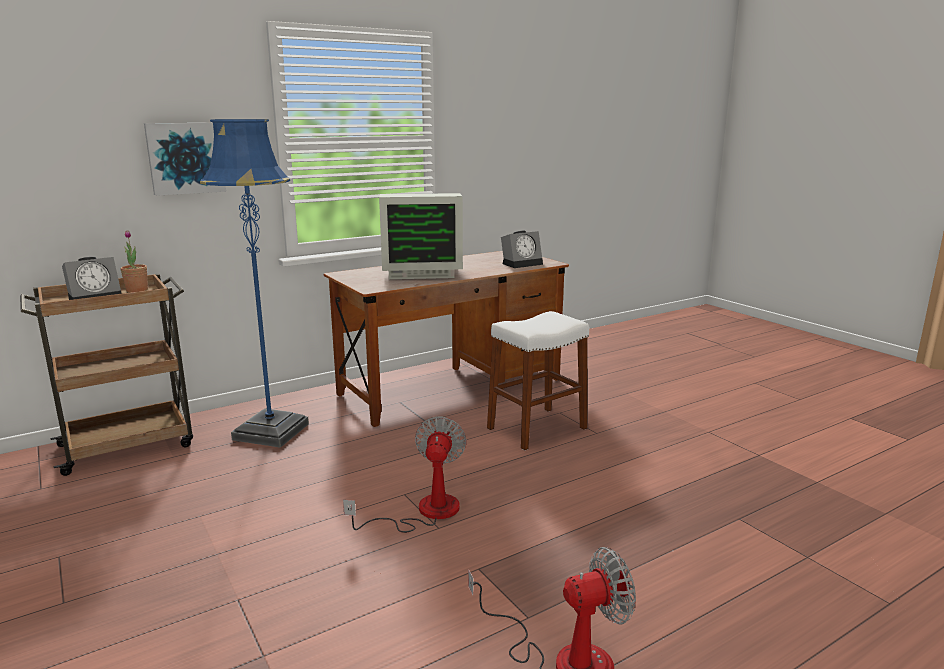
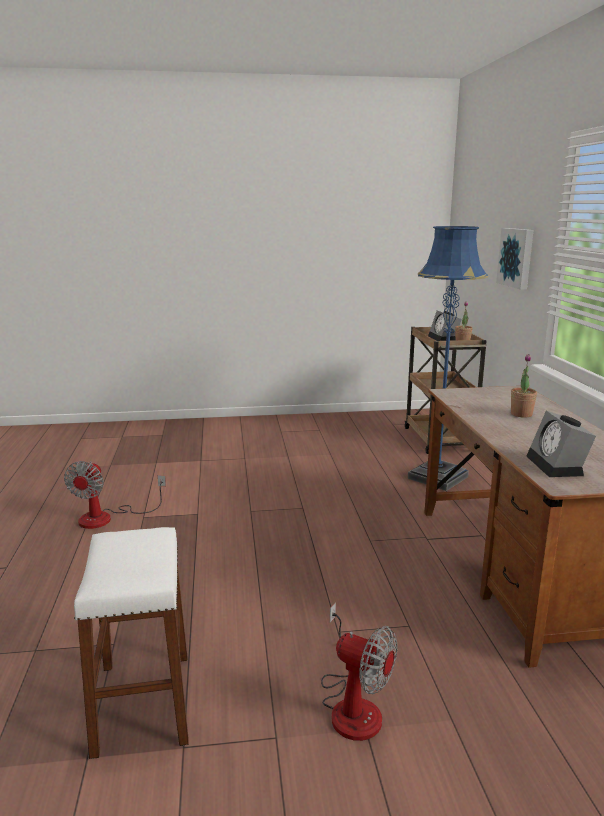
camera: 115 degrees right, 0 degrees up
fan [343,416,467,533] -> fan moved to [321,602,397,741]
monitor [379,193,463,279] -> potted plant [511,354,537,418]
white stool [487,311,589,450] -> white stool moved to [74,527,189,759]

